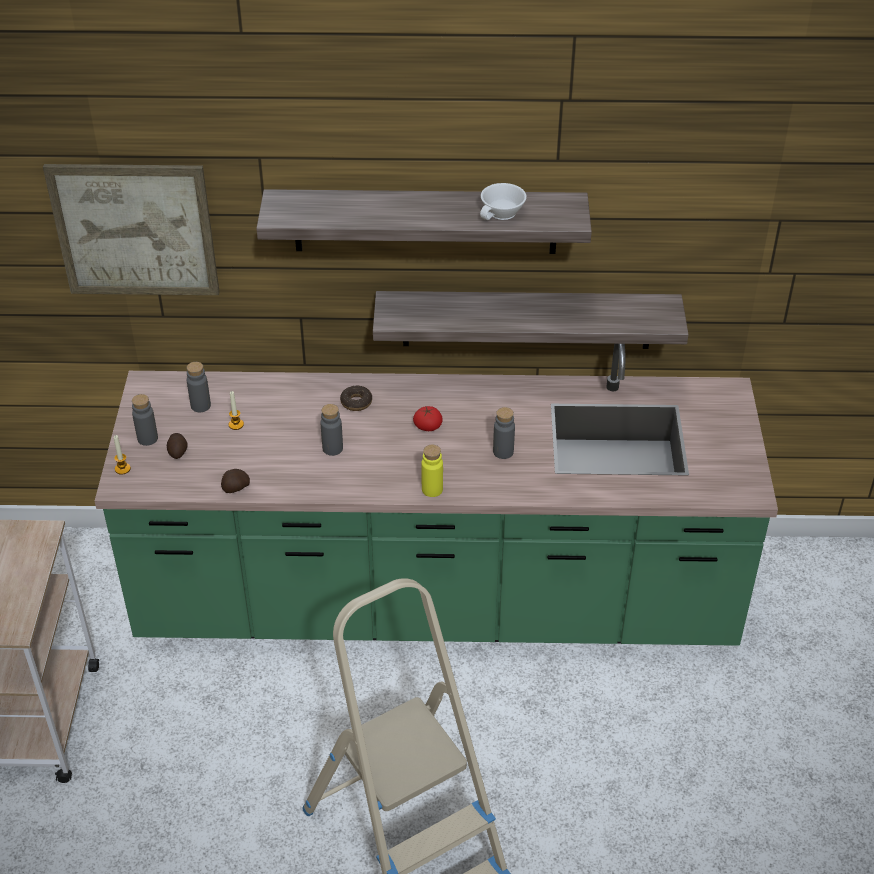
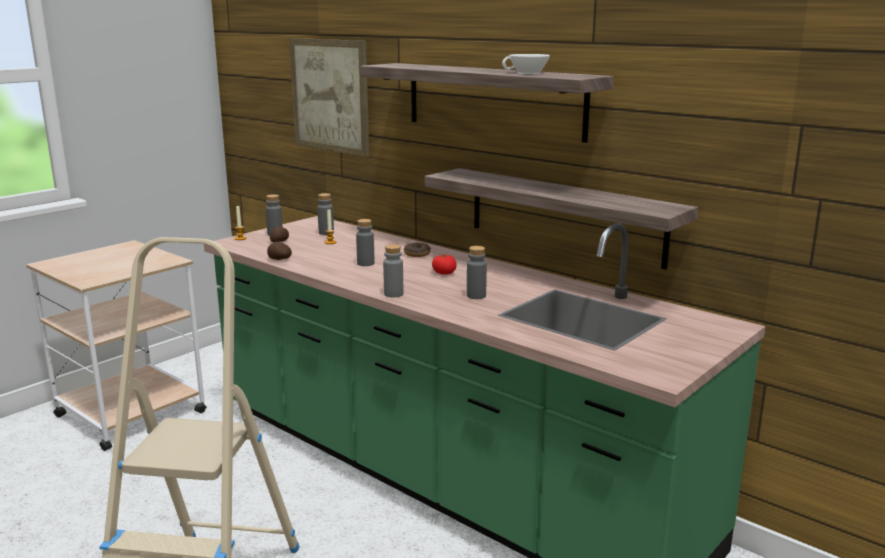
camera: 40 degrees right, 25 degrees down
yellow bottle [421,444,443,497] -> grey bottle [383,244,403,298]

